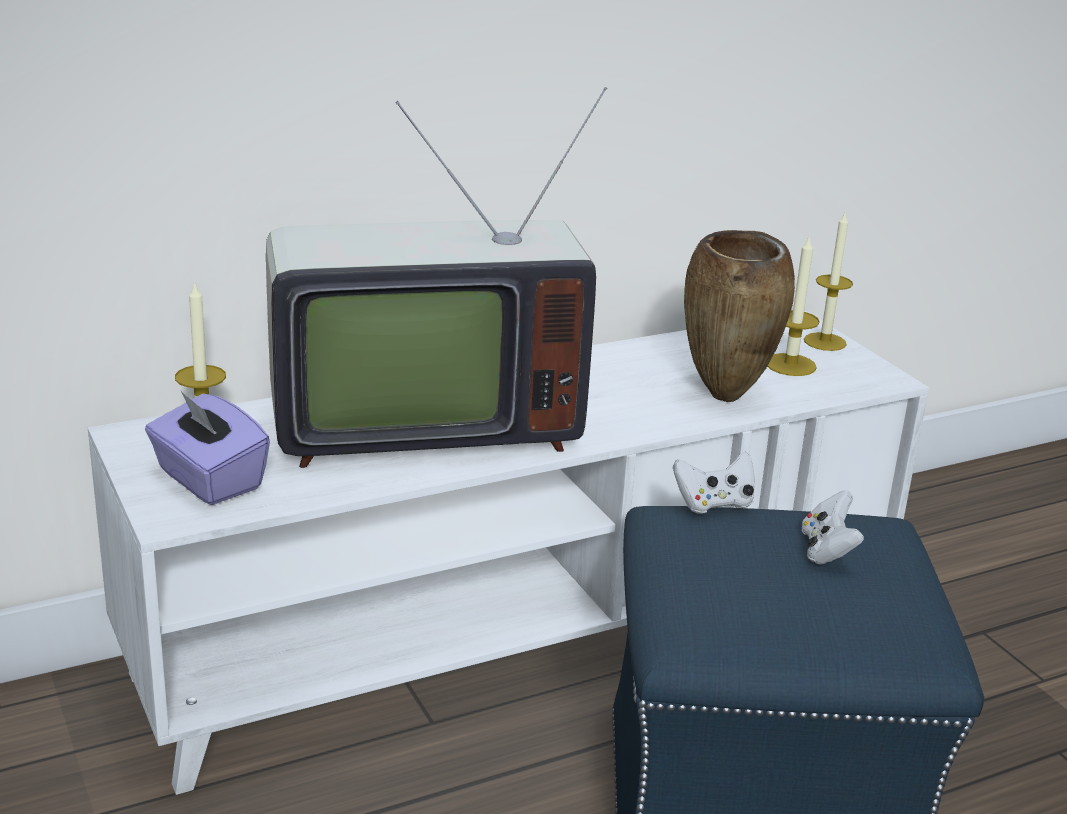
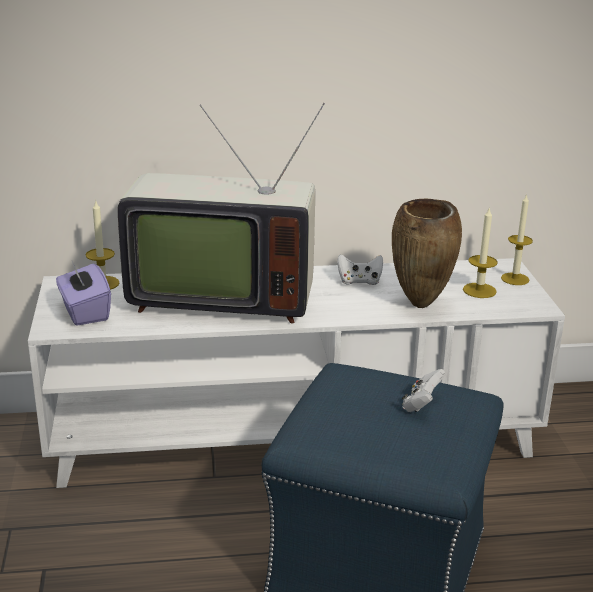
camera: 20 degrees right, 0 degrees up
white game controller [673,451,755,514] -> white game controller moved to [337,254,383,285]

